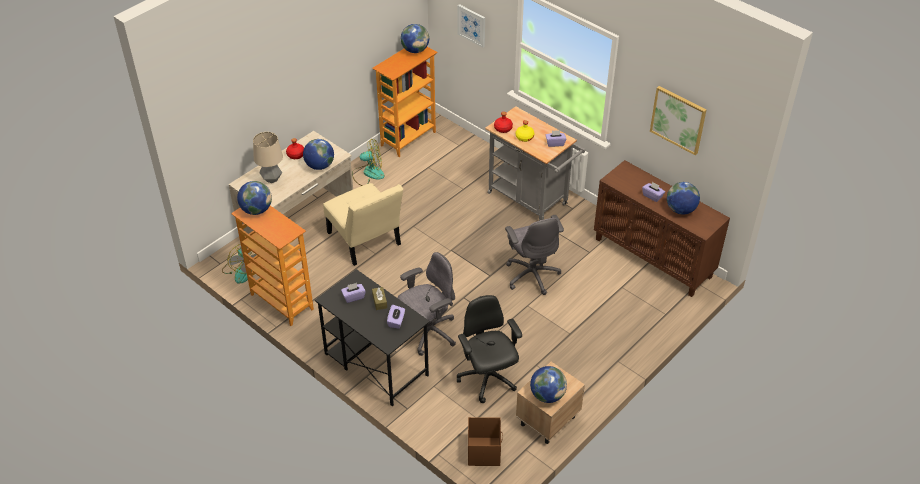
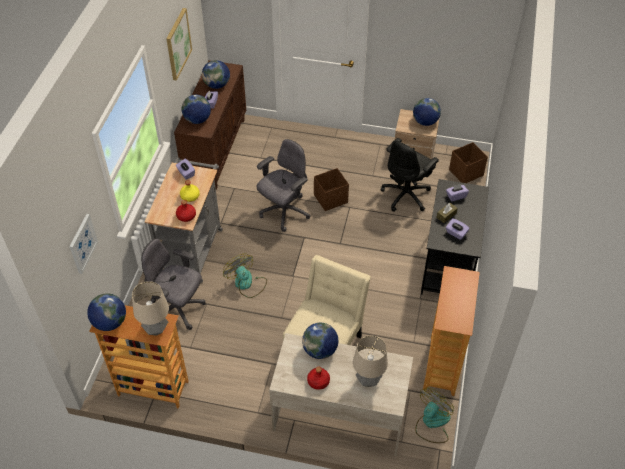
camera: 120 degrees left, 5 degrees up
globe [237,181,272,215] -> globe moved to [182,95,211,124]
fan [352,139,385,186] -> fan moved to [223,254,267,298]
grey office chair [397,252,456,356] -> grey office chair moved to [141,239,206,330]
none -> table lamp [132,281,169,336]
none -> brown storage box [314,168,349,211]

